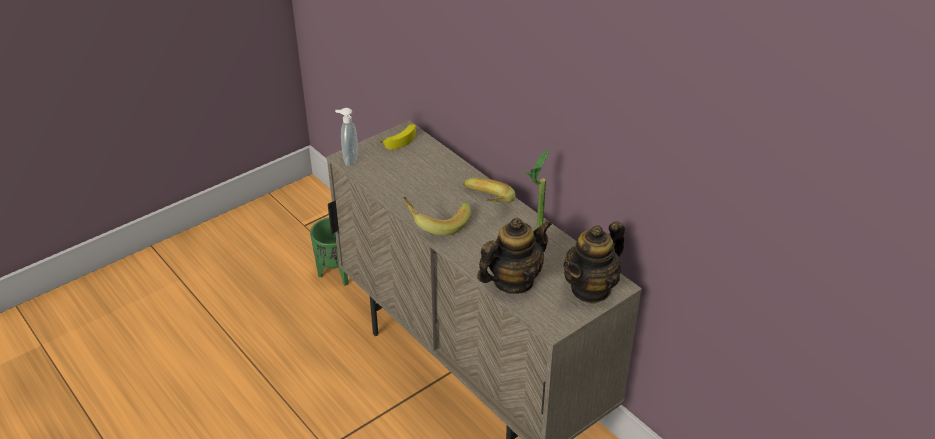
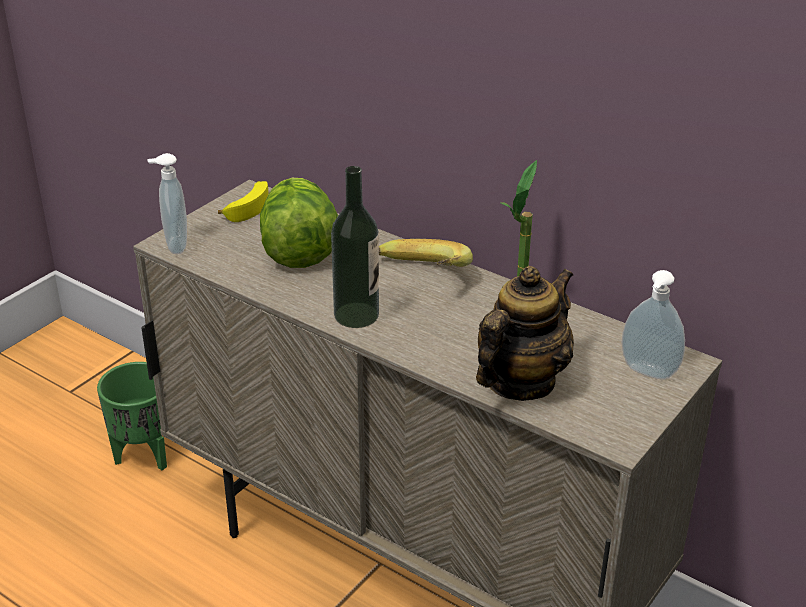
camera: 15 degrees left, 5 degrees down
banana [403,197,471,235] -> bottle [331,166,379,328]
teapot [563,221,625,304] -> soap dispenser [622,270,685,380]
none -> lettuce [260,178,338,268]

